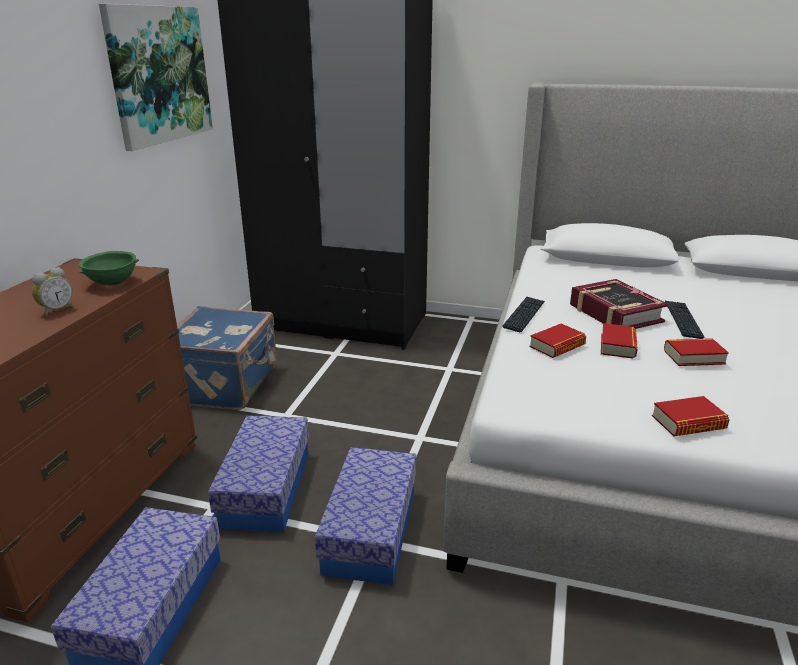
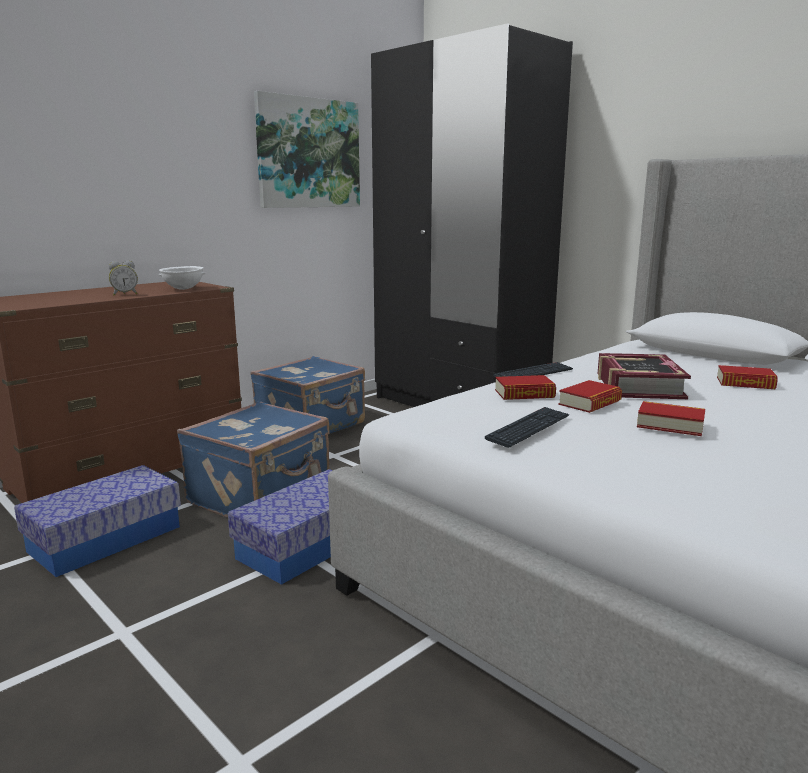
camera: 30 degrees right, 10 degrees down
green bowl [79,251,139,286] -> white bowl [159,266,205,290]
storage box [208,415,309,533] -> blue suitcase [177,401,330,518]
book [652,396,730,436] -> book moved to [717,365,778,389]
keyboard [665,301,705,339] -> keyboard moved to [485,407,570,448]

